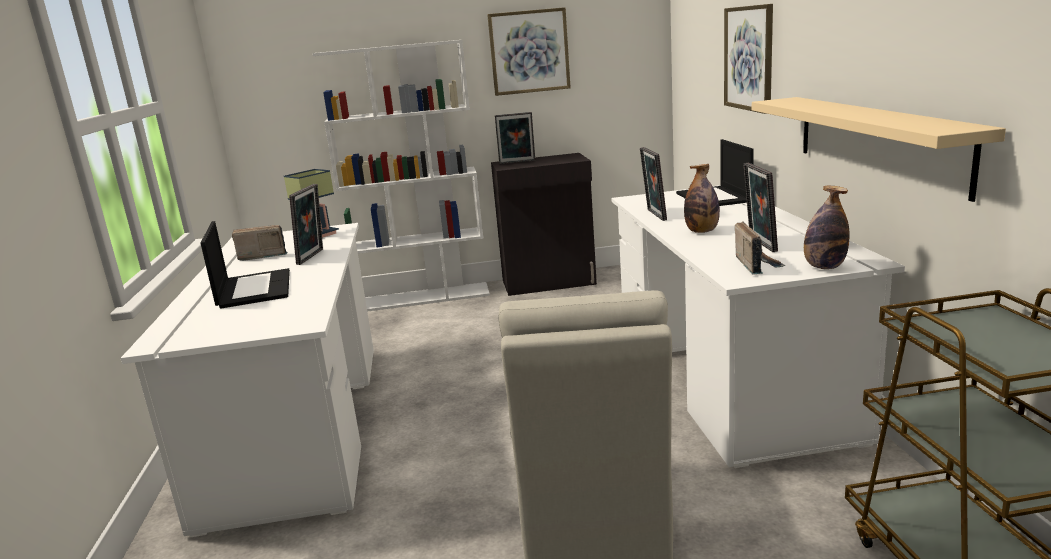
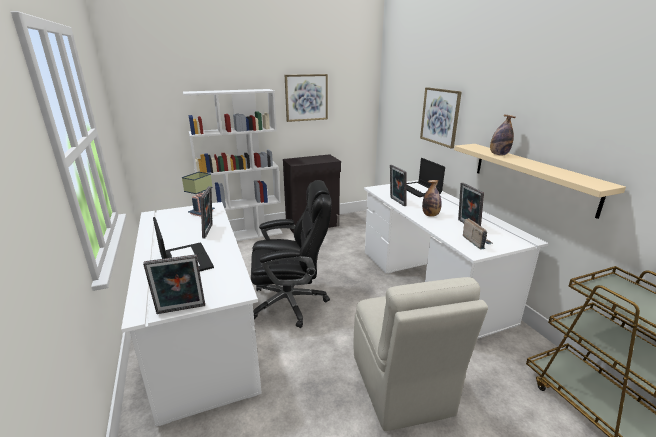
camera: 15 degrees left, 5 degrees up
radio [232,225,288,261] -> none
picture frame [495,112,535,164] -> picture frame moved to [143,254,205,314]
bottle [804,186,850,269] -> bottle moved to [490,114,515,156]
none -> black office chair [251,180,332,328]

